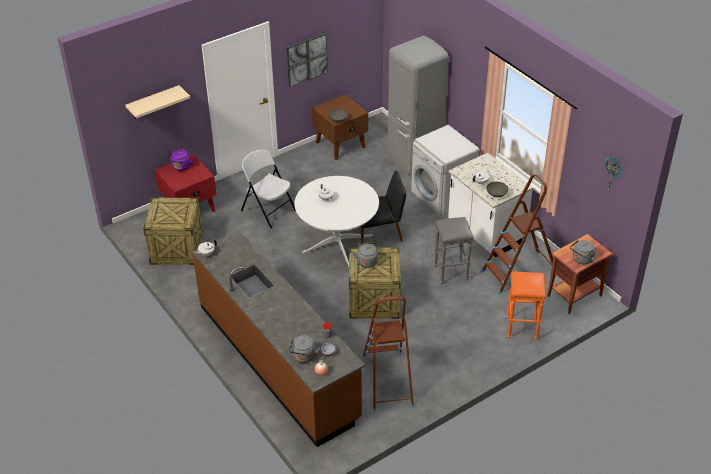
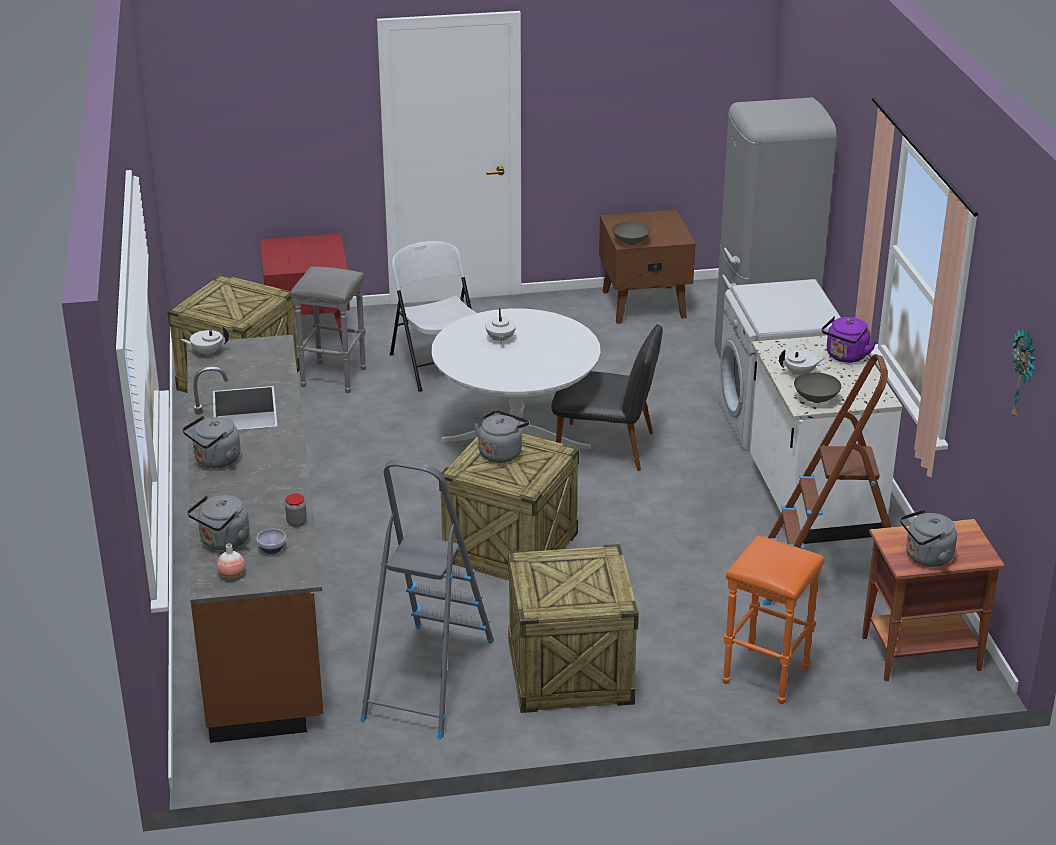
camera: 25 degrees right, 10 degrees down
beige shelf [125,85,190,119] -> none
purple kettle [168,149,193,171] -> purple kettle moved to [822,316,877,363]
picture [287,33,328,87] -> none
brown step ladder [363,296,414,412] -> grey step ladder [361,459,494,739]
grey stool [434,217,474,284] -> grey stool moved to [290,266,366,393]
none -> grey kettle [182,416,240,468]
none -> crate [508,544,639,713]

